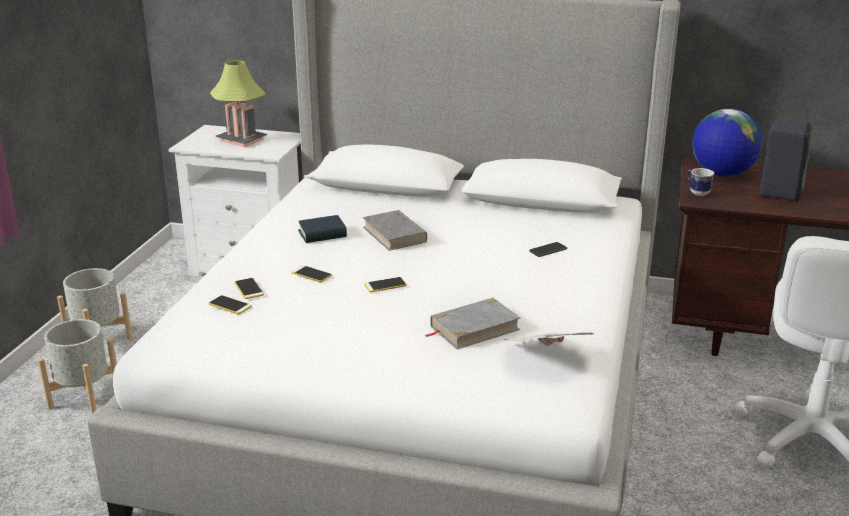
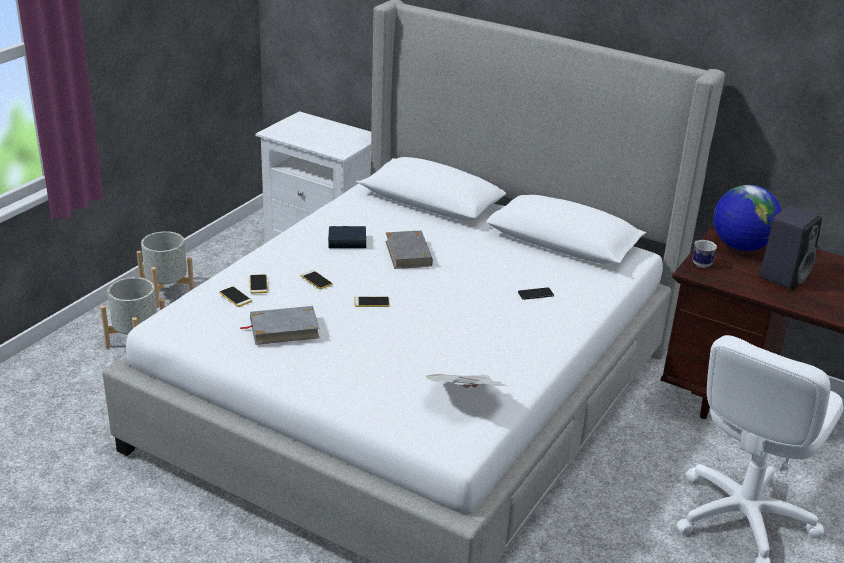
camera: 15 degrees right, 5 degrees up
table lamp [210,60,267,147] -> none
grey book [425,298,520,349] -> grey book moved to [240,306,320,345]

